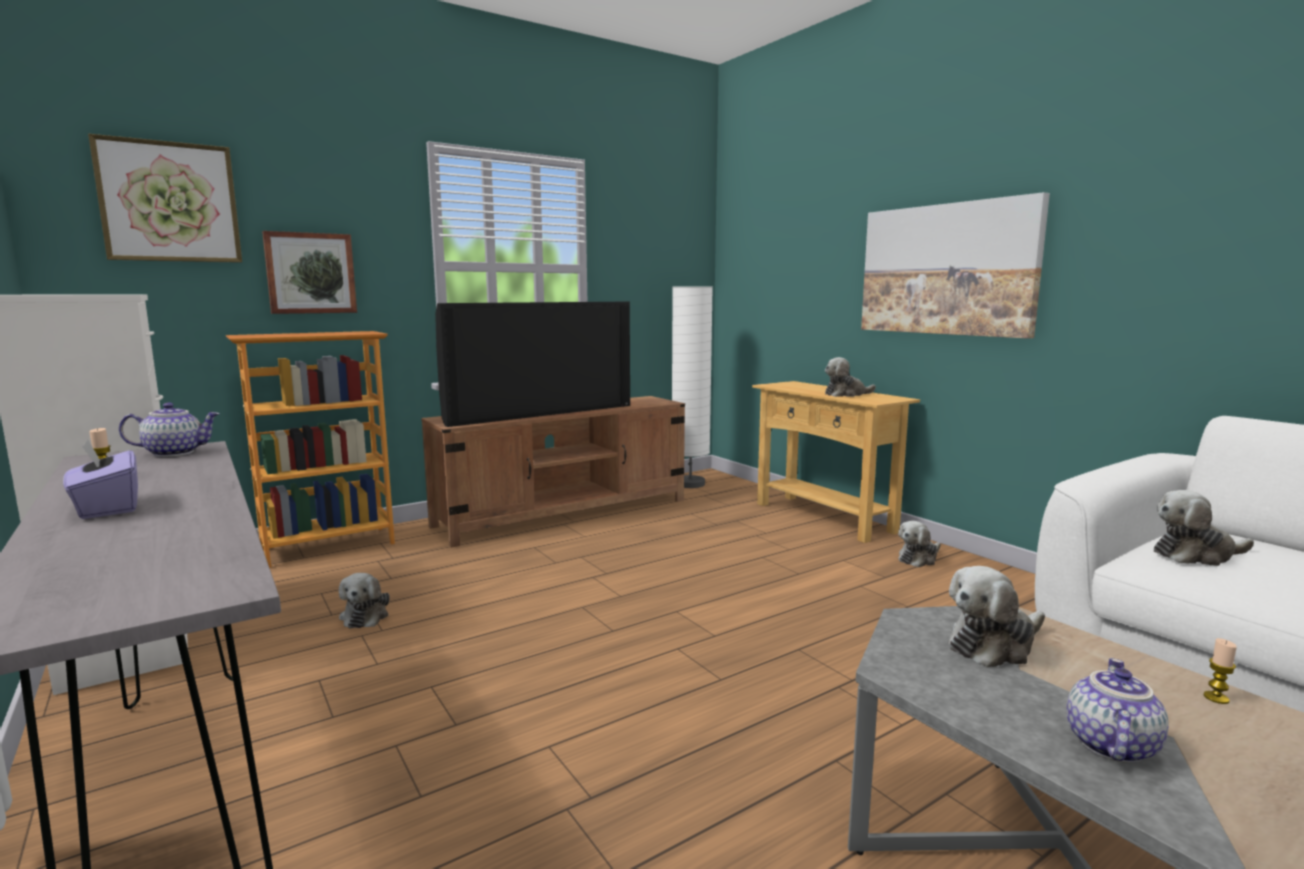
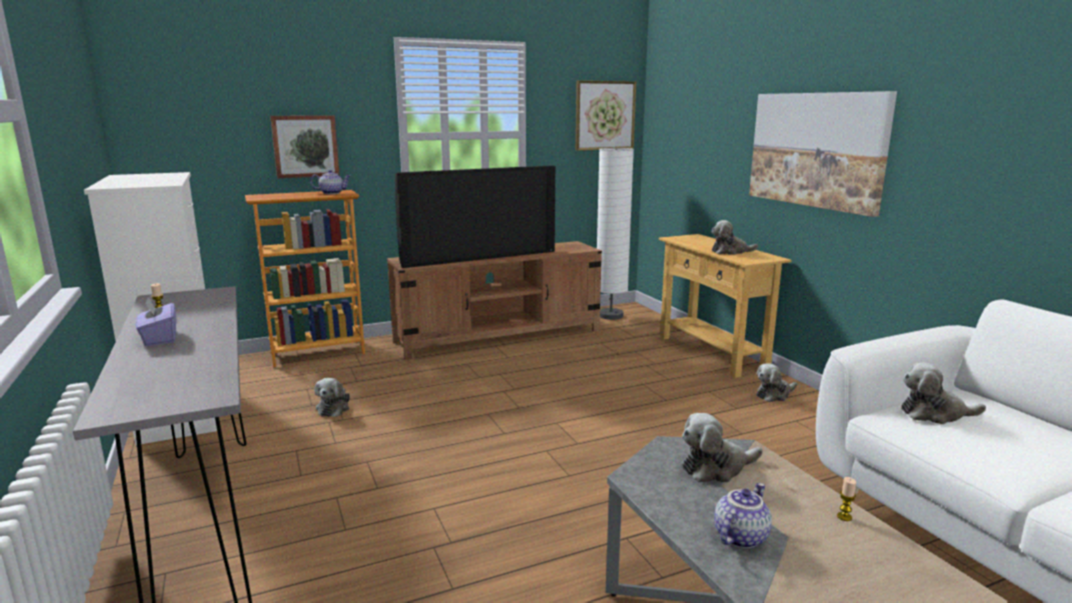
camera: 10 degrees right, 5 degrees up
picture [88,134,242,263] -> picture moved to [575,81,636,151]
teapot [119,402,220,457] -> teapot moved to [310,170,351,194]

